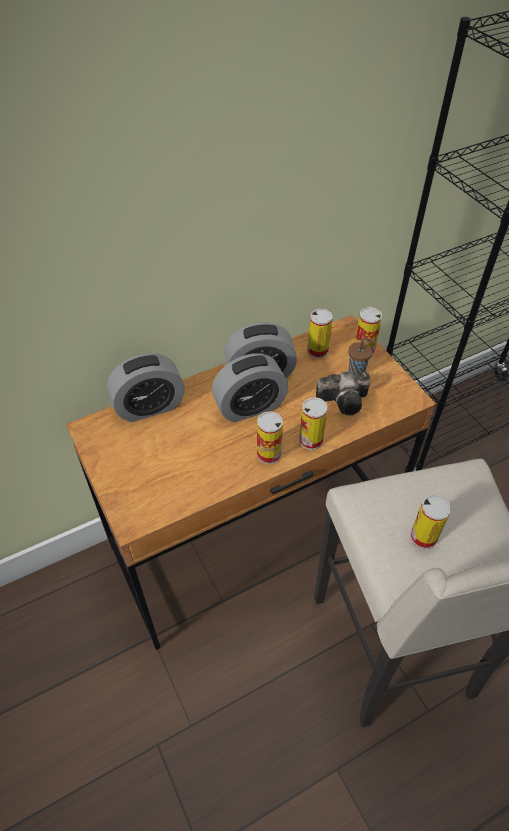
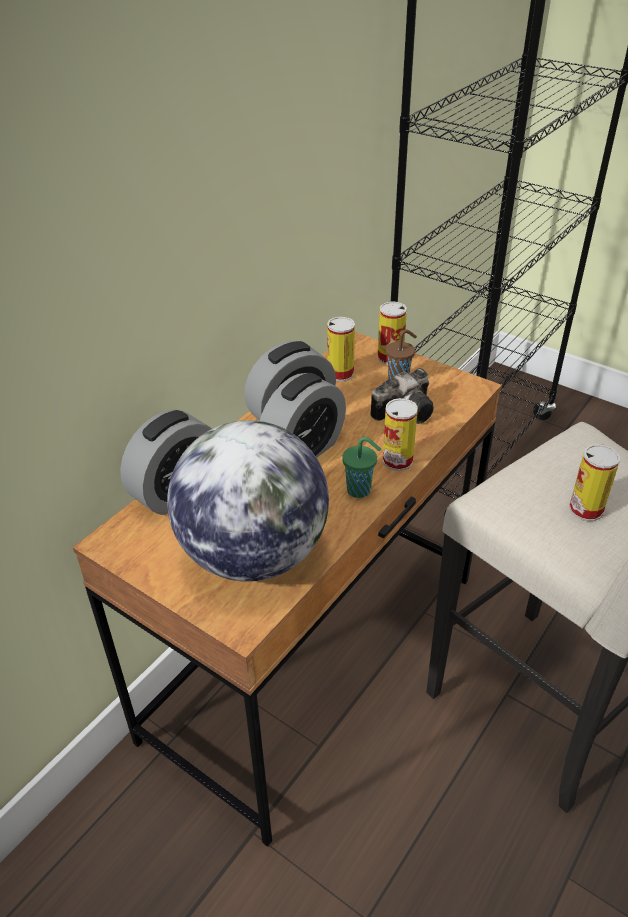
camera: 25 degrees left, 10 degrees down
can [257,411,283,464] -> green cup [342,437,381,498]
none -> globe [167,420,329,582]

